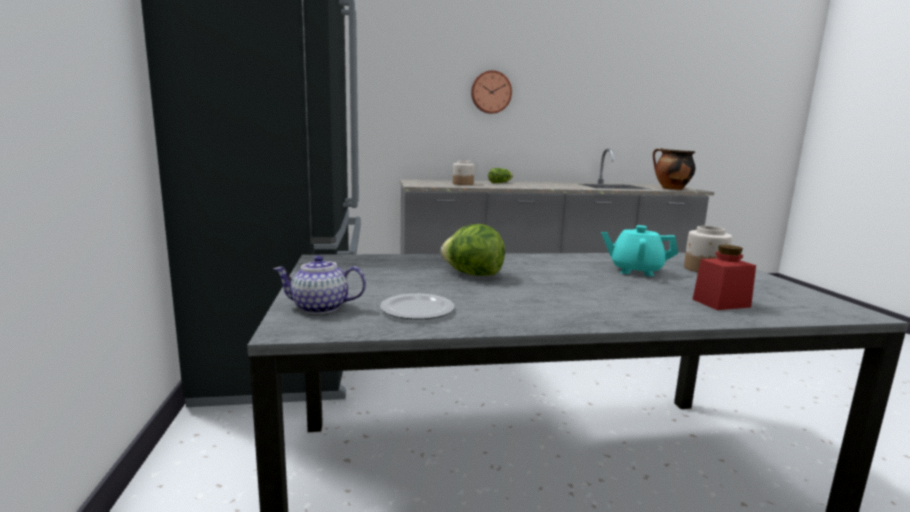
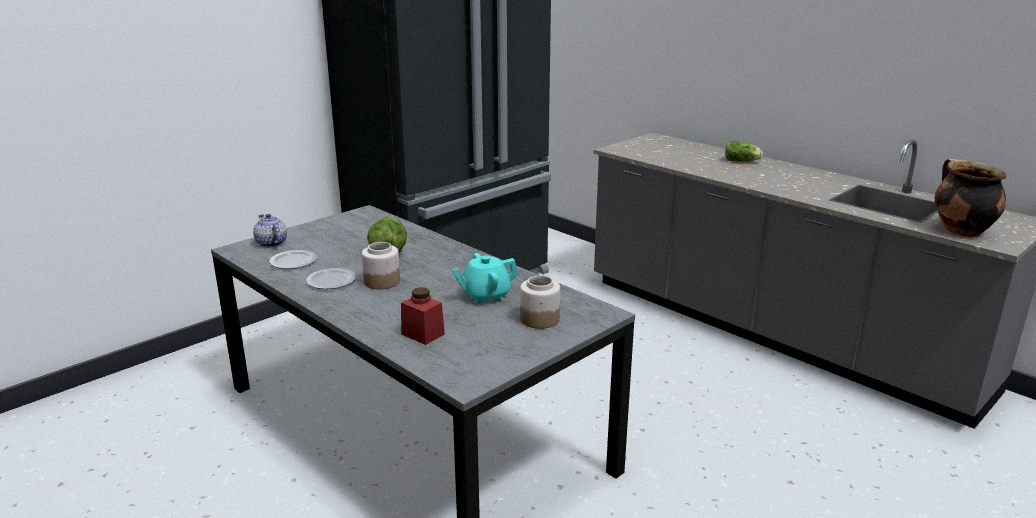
camera: 55 degrees right, 10 degrees up
jar [453,160,474,185] -> jar moved to [362,242,400,290]
wall clock [471,70,512,114] -> none
turquoise teapot [601,225,678,276] -> turquoise teapot turned 90 degrees counterclockwise [452,253,519,304]
none -> plate [306,268,356,289]

